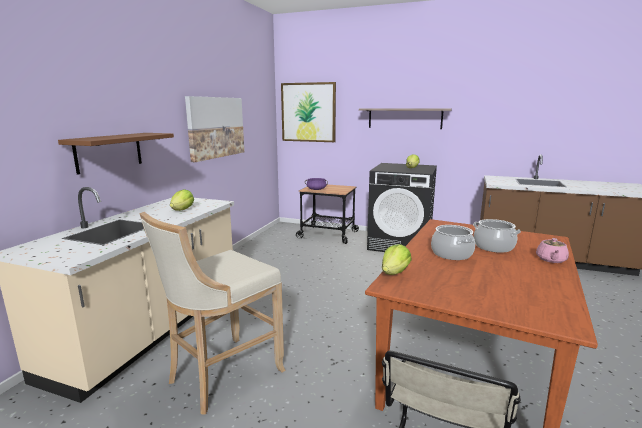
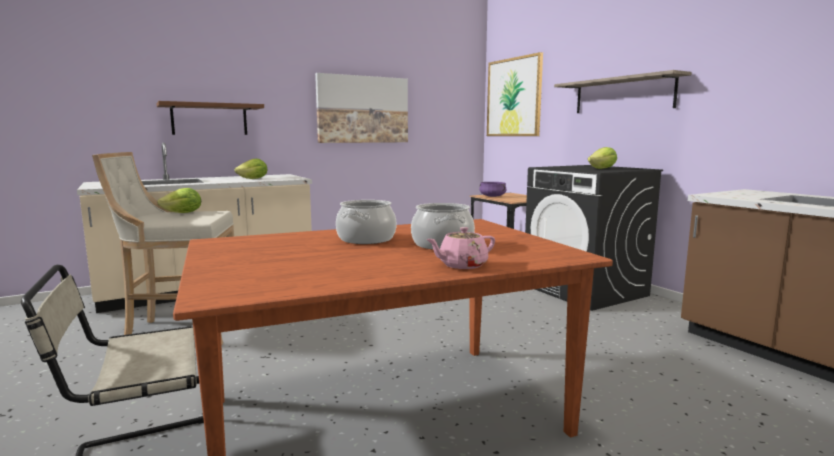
camera: 40 degrees right, 5 degrees down
lettuce [382,244,412,275] -> lettuce moved to [157,188,201,213]

